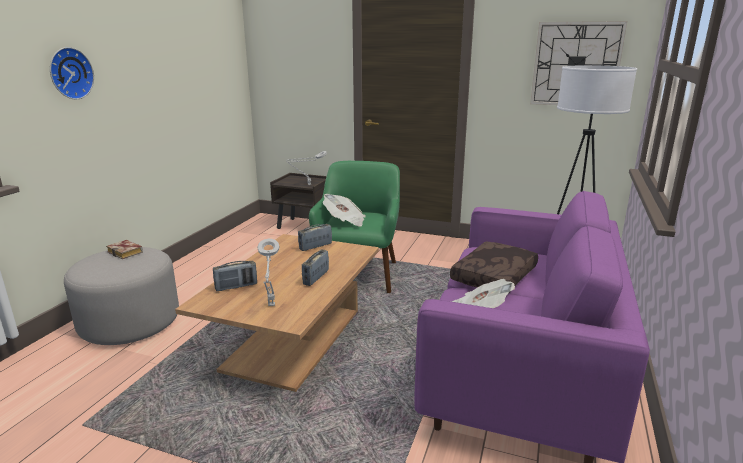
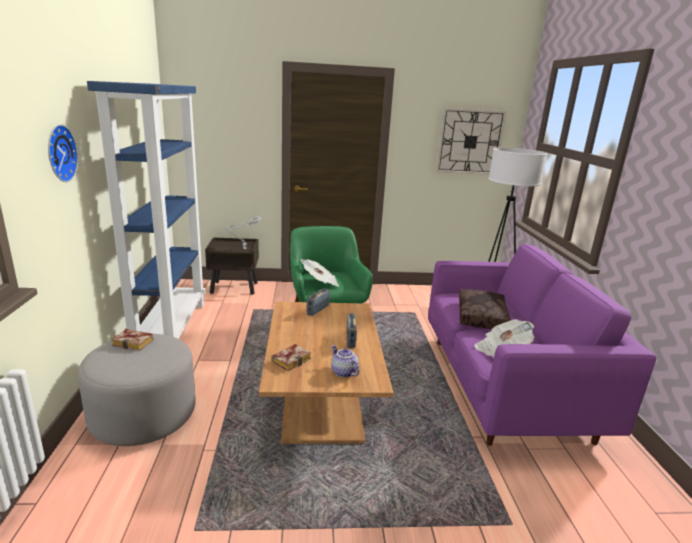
camera: 25 degrees left, 0 degrees up
radio [213,261,257,291] -> book [271,344,311,371]
grey table lamp [258,239,279,306] -> teapot [331,345,360,377]
none -> blue bookcase [87,81,205,339]

